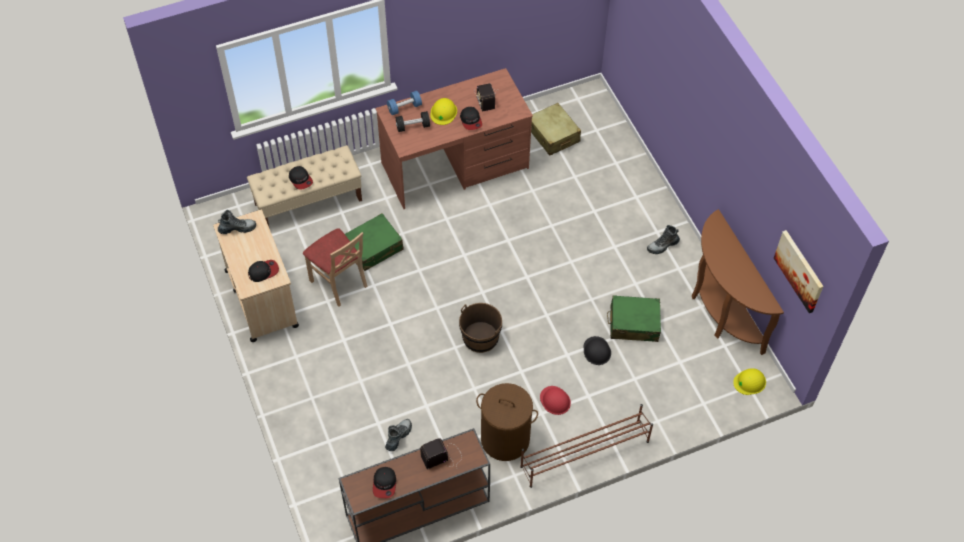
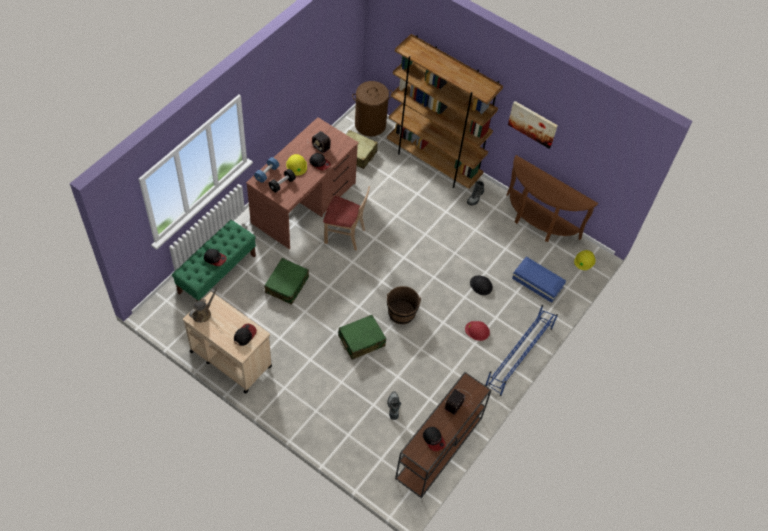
camera: 35 degrees left, 0 degrees up
boot [218,210,256,234] -> brown watering can [189,286,219,323]
beige bench [247,145,362,226] -> green bench [172,220,256,301]
beige chair [303,228,368,306] -> beige chair moved to [323,186,370,251]
brown laundry basket [476,383,538,461] -> brown laundry basket moved to [352,81,392,136]
brown shoe rack [520,404,653,488] -> blue shoe rack [485,305,558,396]
green suitcase [607,295,661,342] -> green suitcase moved to [338,315,386,360]
picture [774,230,823,313] -> picture moved to [508,101,558,149]
none -> brown bookcase [387,34,503,189]
none -> blue storage box [512,257,566,303]

